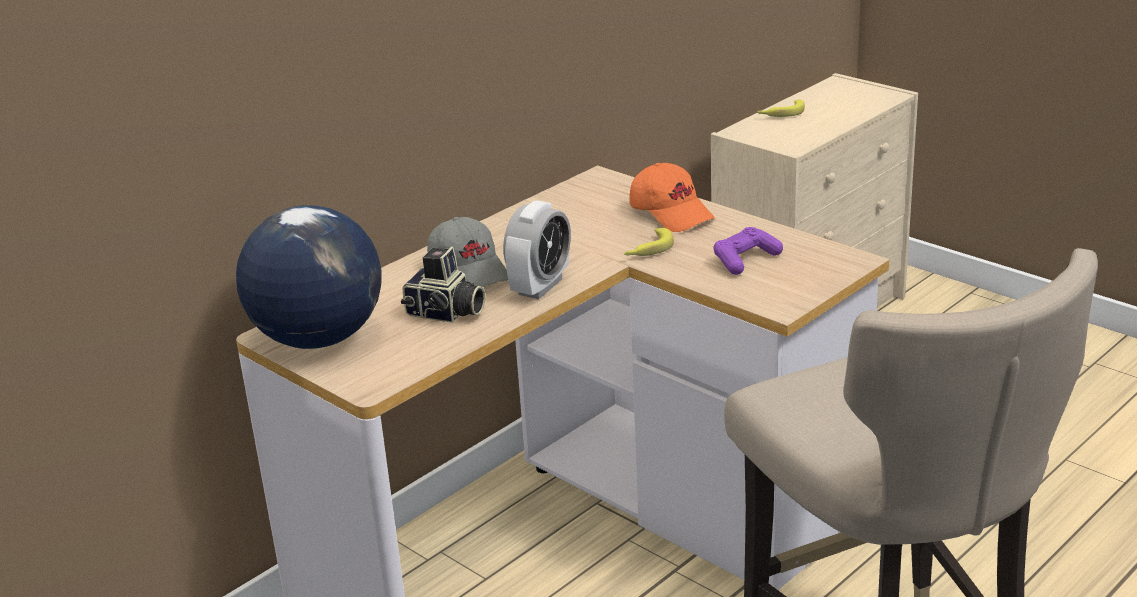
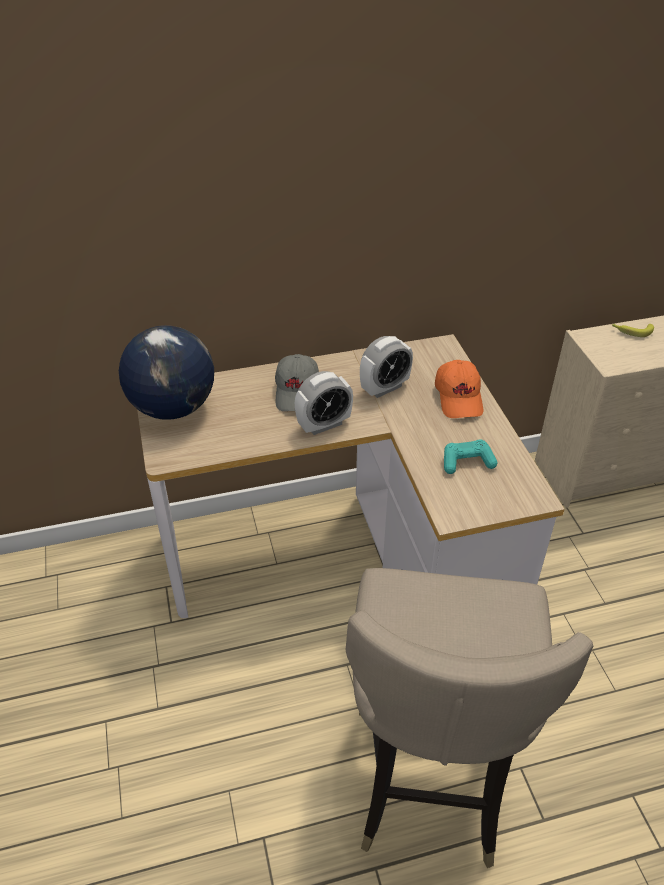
camera: 30 degrees right, 15 degrees up
camera [401,247,486,323] -> none
banana [624,228,674,256] -> none
purple game controller [713,227,783,275] -> turquoise game controller [444,439,497,474]
none -> alarm clock [360,336,413,398]

